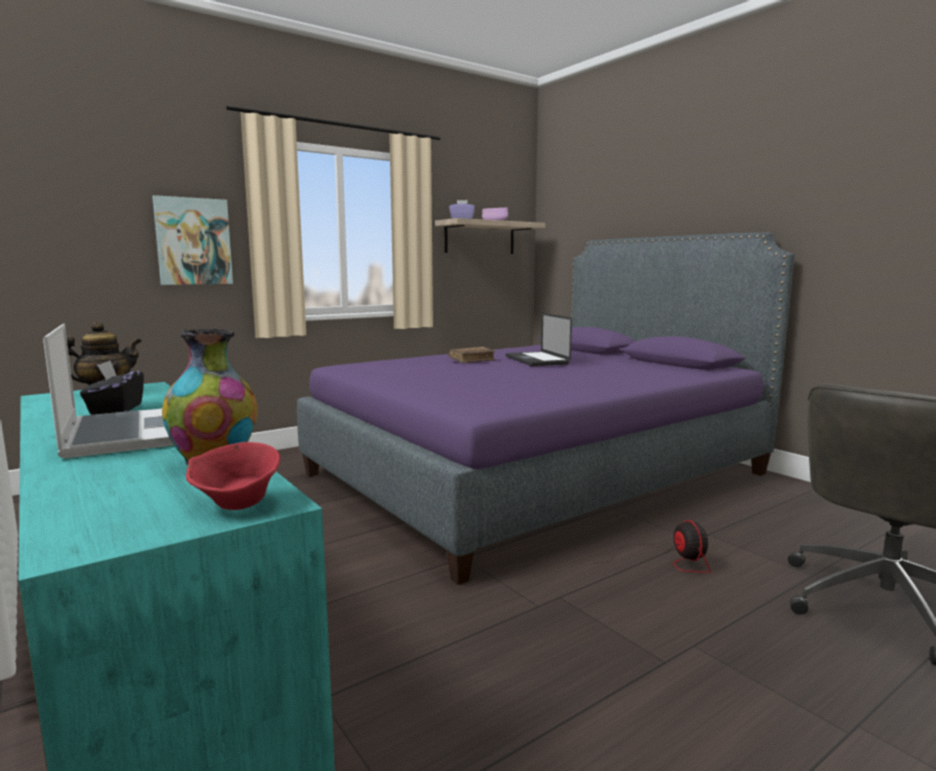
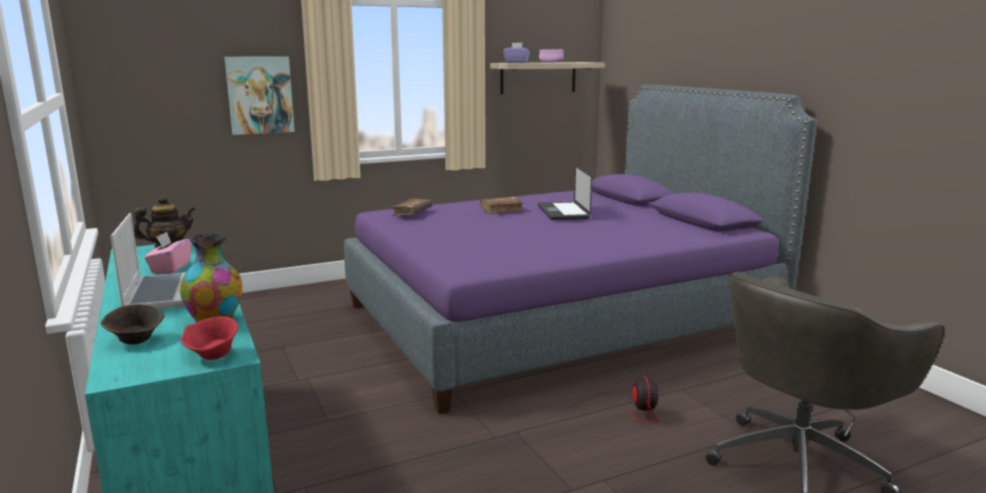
camera: 10 degrees right, 5 degrees up
black tissue box [80,361,144,415] -> pink tissue box [144,231,191,273]
none -> brown bowl [101,304,165,345]
none -> brown book [391,199,432,216]

